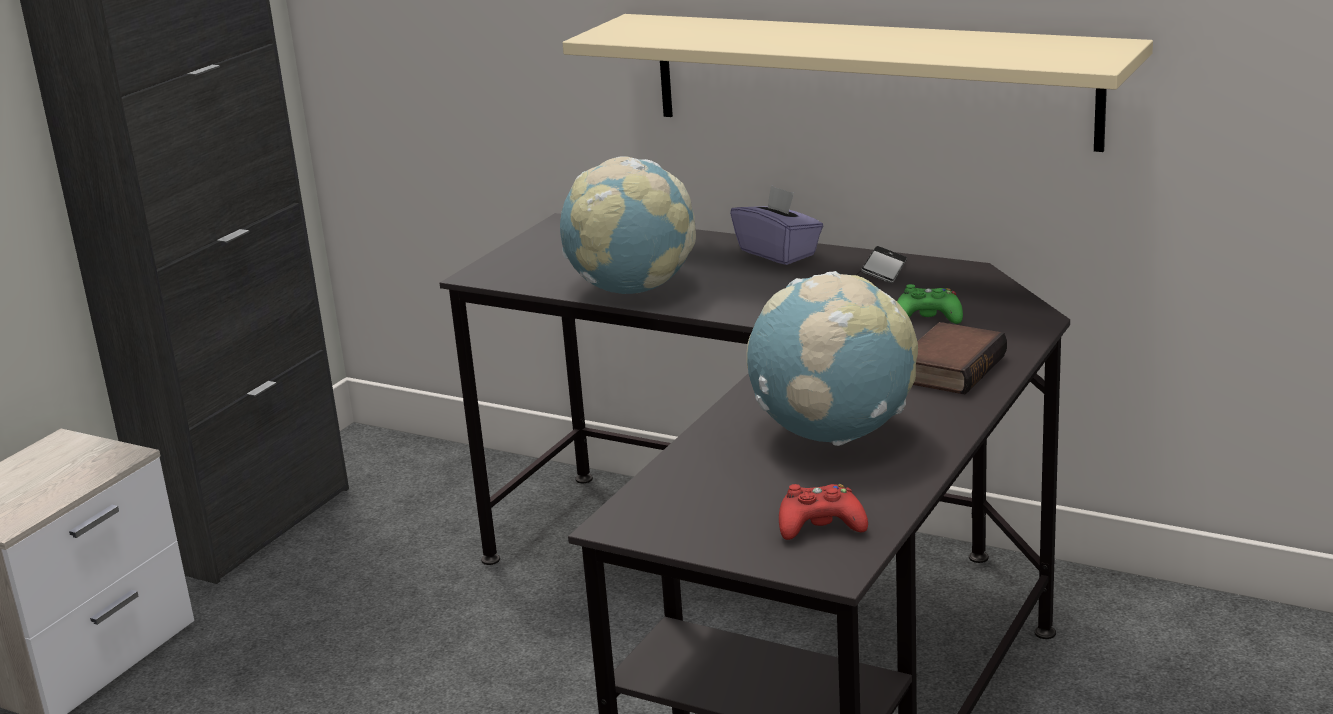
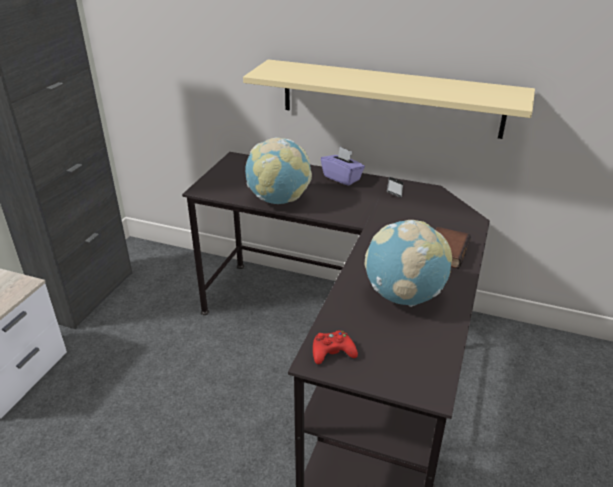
camera: 10 degrees left, 10 degrees up
red game controller [779,484,868,540] -> red game controller moved to [313,331,358,364]
green game controller [897,284,963,324] -> none

